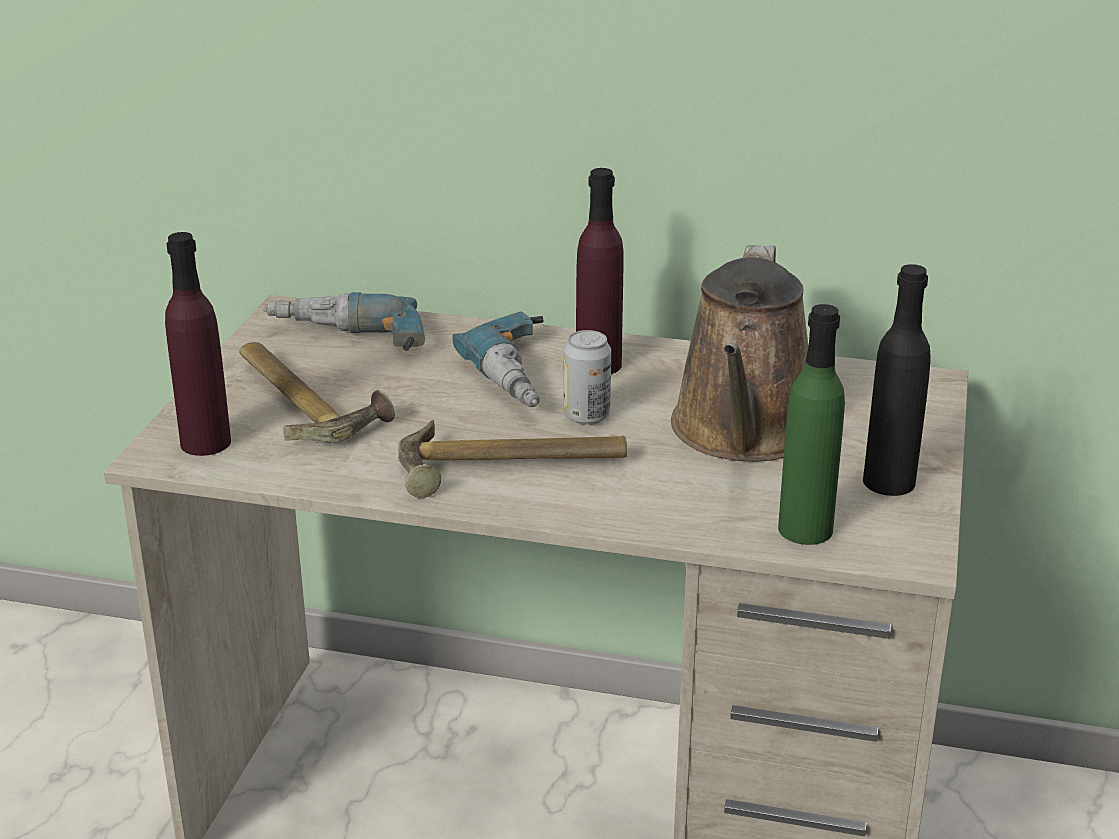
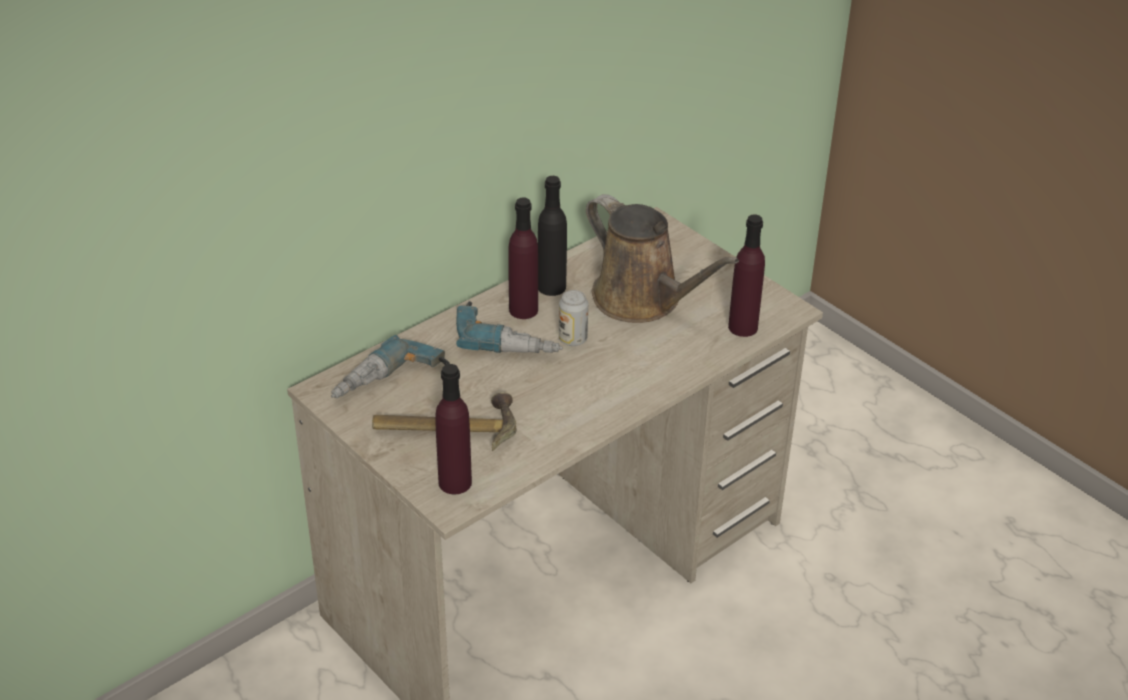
camera: 55 degrees left, 10 degrees up
hammer [398,419,627,498] -> none
green bottle [778,304,845,545] -> purple bottle [728,214,765,337]
black bottle [863,264,931,496] -> black bottle moved to [538,176,567,296]

